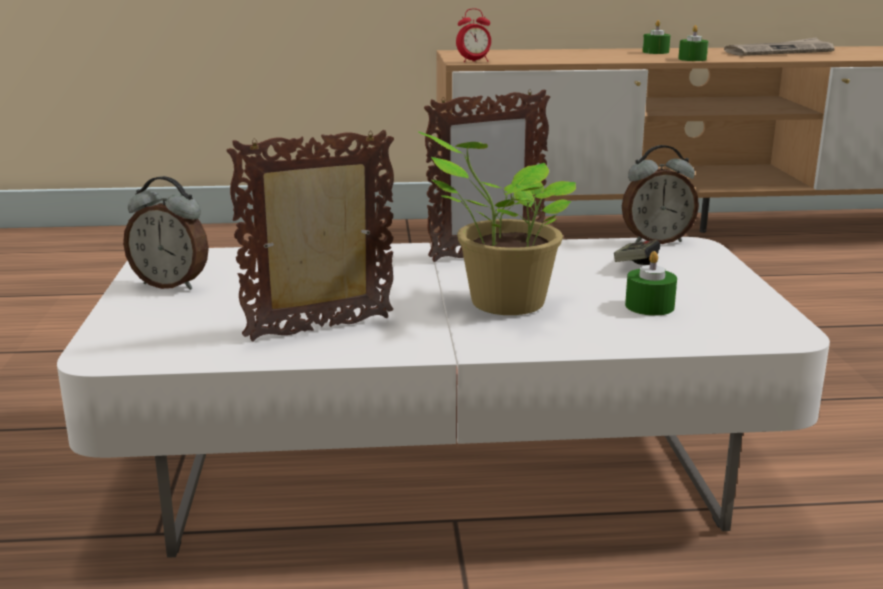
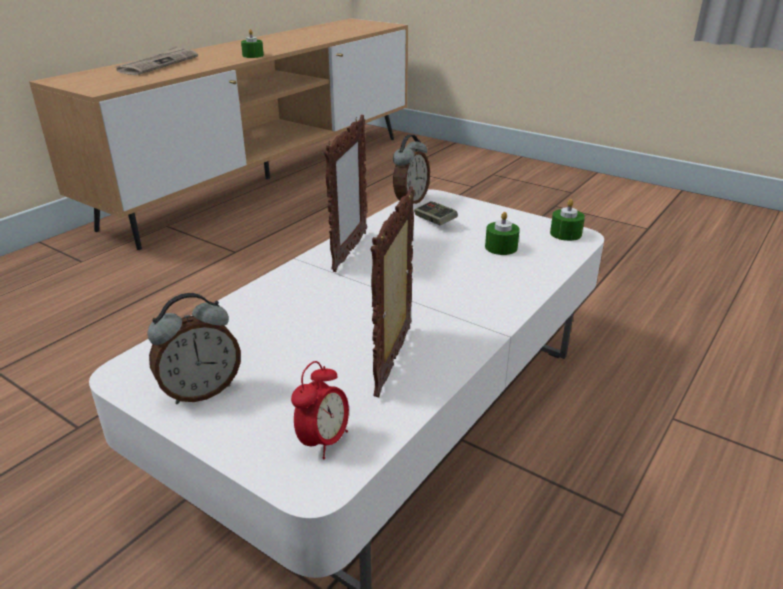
camera: 50 degrees left, 10 degrees up
potted plant [419,132,576,315] -> none
alarm clock [456,8,491,62] -> alarm clock moved to [291,361,349,459]
green candle [642,20,670,54] -> green candle moved to [550,199,585,241]
newspaper [724,37,835,56] -> newspaper moved to [115,46,198,75]

